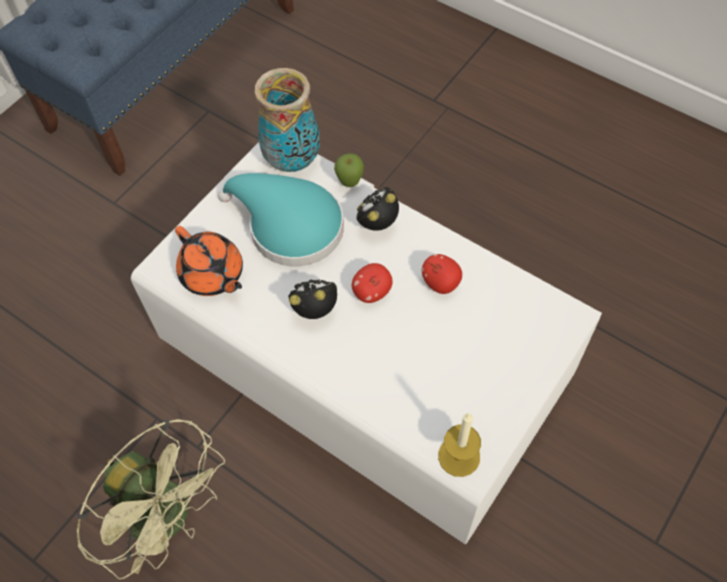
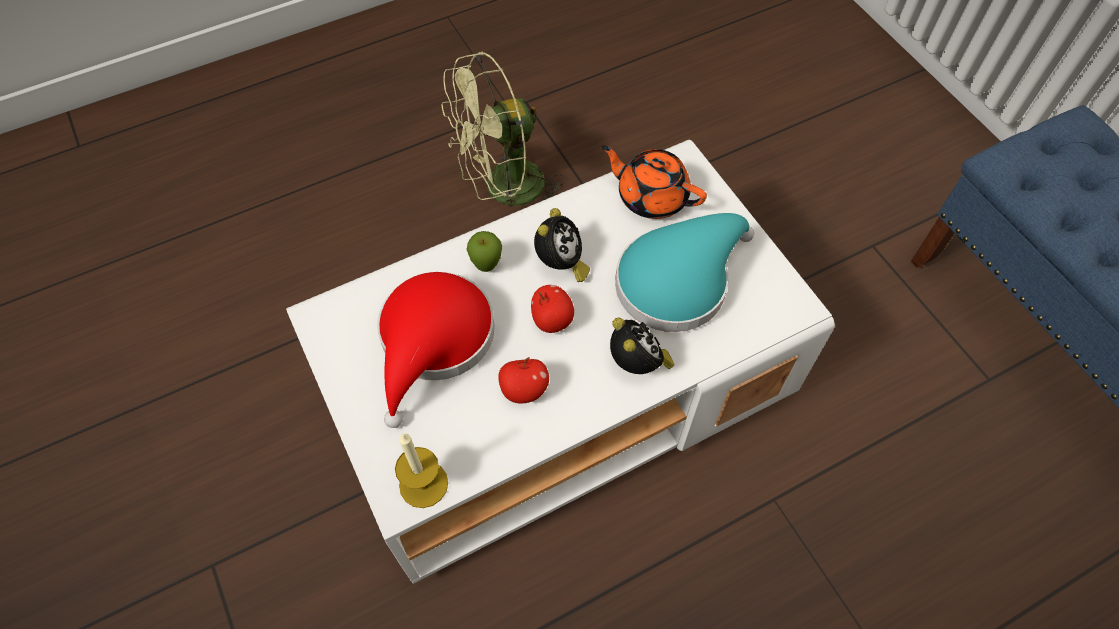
camera: 115 degrees right, 0 degrees up
orange teapot [175,226,243,296] -> orange teapot turned 45 degrees clockwise [601,145,707,219]
vase [254,68,320,172] -> none
apple [334,153,364,187] -> apple moved to [467,231,502,272]
candle [438,413,481,477] -> candle moved to [395,433,448,508]
none -> red hat [377,272,495,428]

